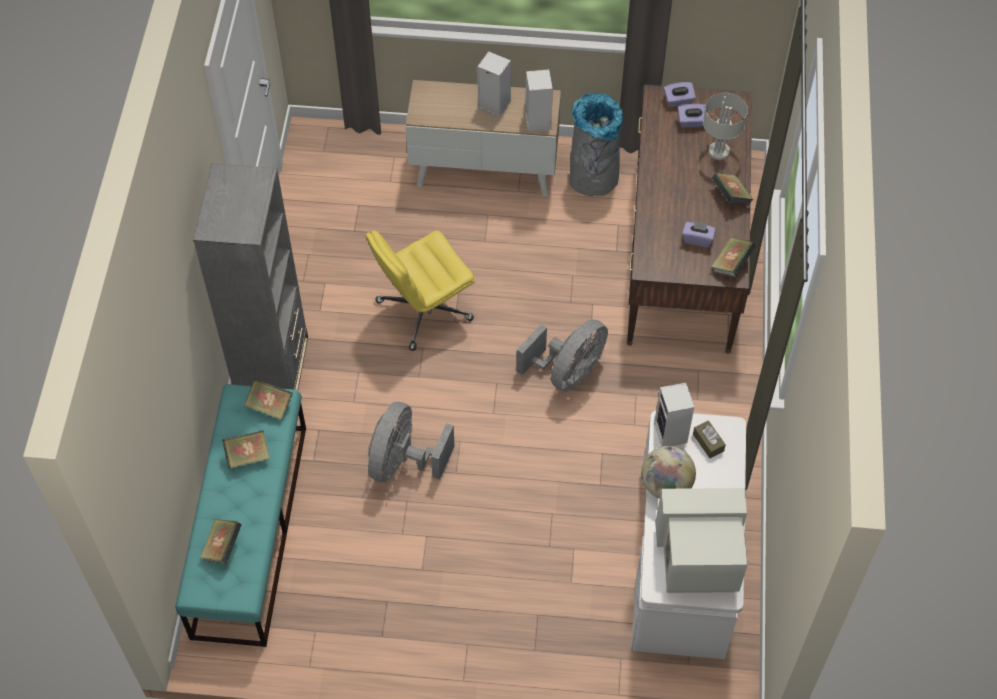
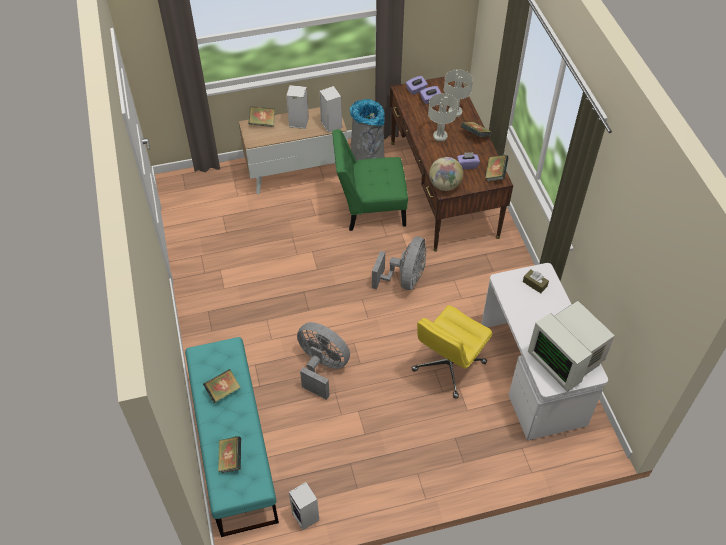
camera: 20 degrees left, 5 degrees down
grey bookcase [193,163,308,390] -> none
book [244,379,293,420] -> book moved to [249,106,275,127]
yellow office chair [366,230,475,351] -> yellow office chair moved to [412,305,492,399]
grey fan [368,402,455,482] -> grey fan turned 120 degrees clockwise [297,322,350,400]
globe [641,446,696,499] -> globe moved to [429,157,463,191]
speaker [654,383,694,447] -> speaker moved to [289,482,319,530]
monitor [655,488,748,593] -> monitor turned 105 degrees counterclockwise [528,301,615,392]
none -> green chair [332,129,408,231]
none -> grey table lamp [428,93,458,141]

